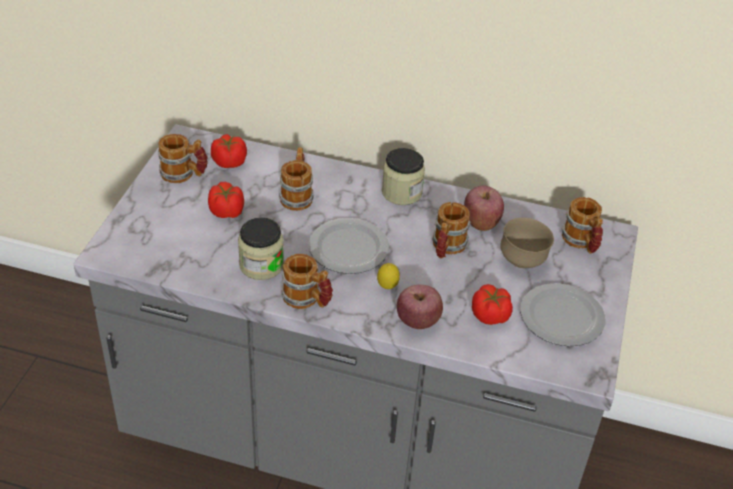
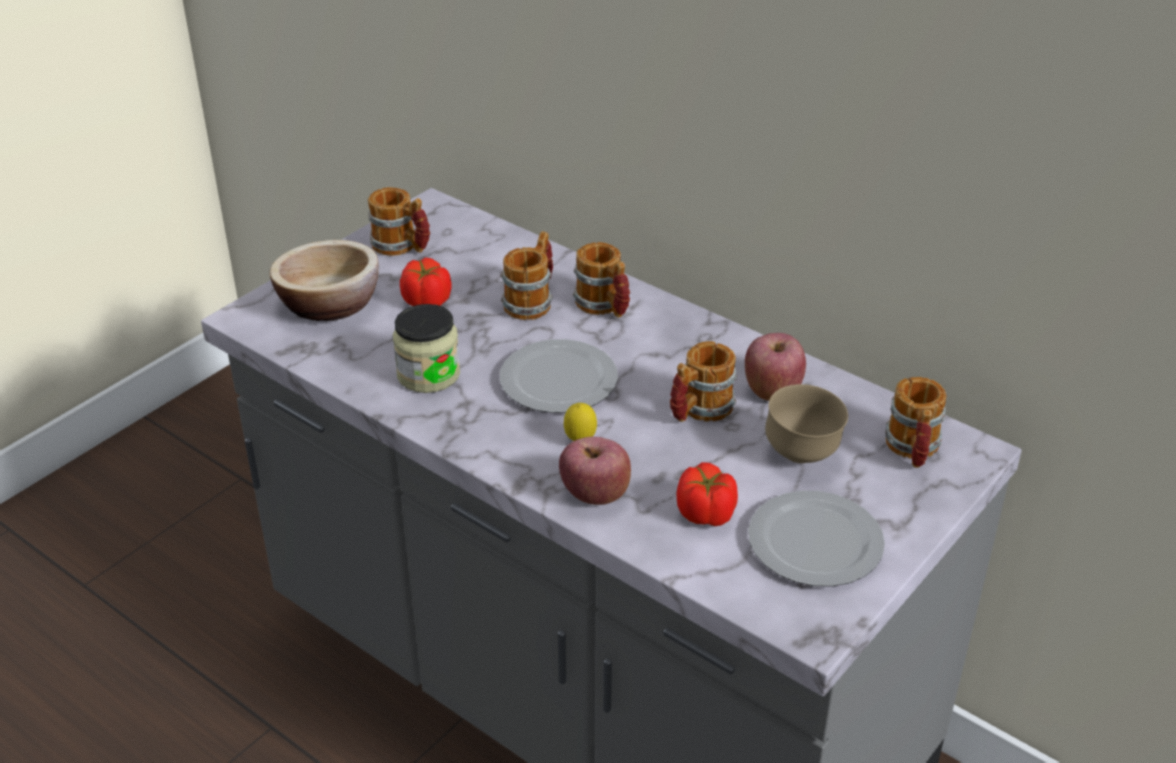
camera: 25 degrees right, 5 degrees down
tomato [211,134,247,168] -> none
mug [282,254,333,309] -> mug moved to [573,242,630,318]
jar [382,148,425,205] -> none
none -> bowl [270,240,379,321]

